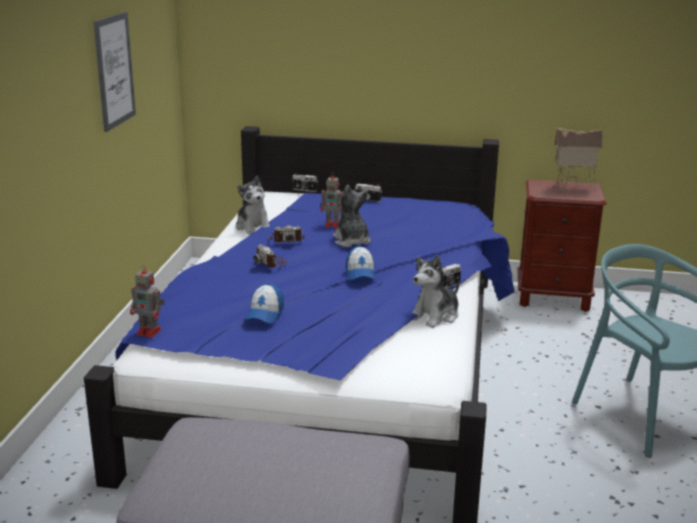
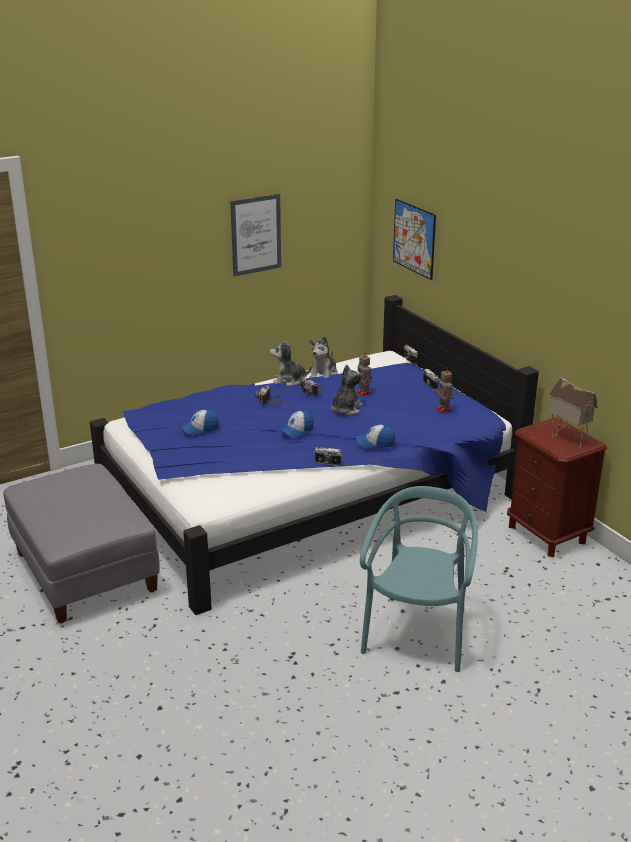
camera: 50 degrees right, 5 degrees up
toy robot [130,264,165,338] -> toy robot moved to [436,367,454,413]
plush toy [413,255,459,328] -> plush toy moved to [270,340,312,386]
none -> cap [356,425,396,448]
none -> picture [393,199,436,280]

